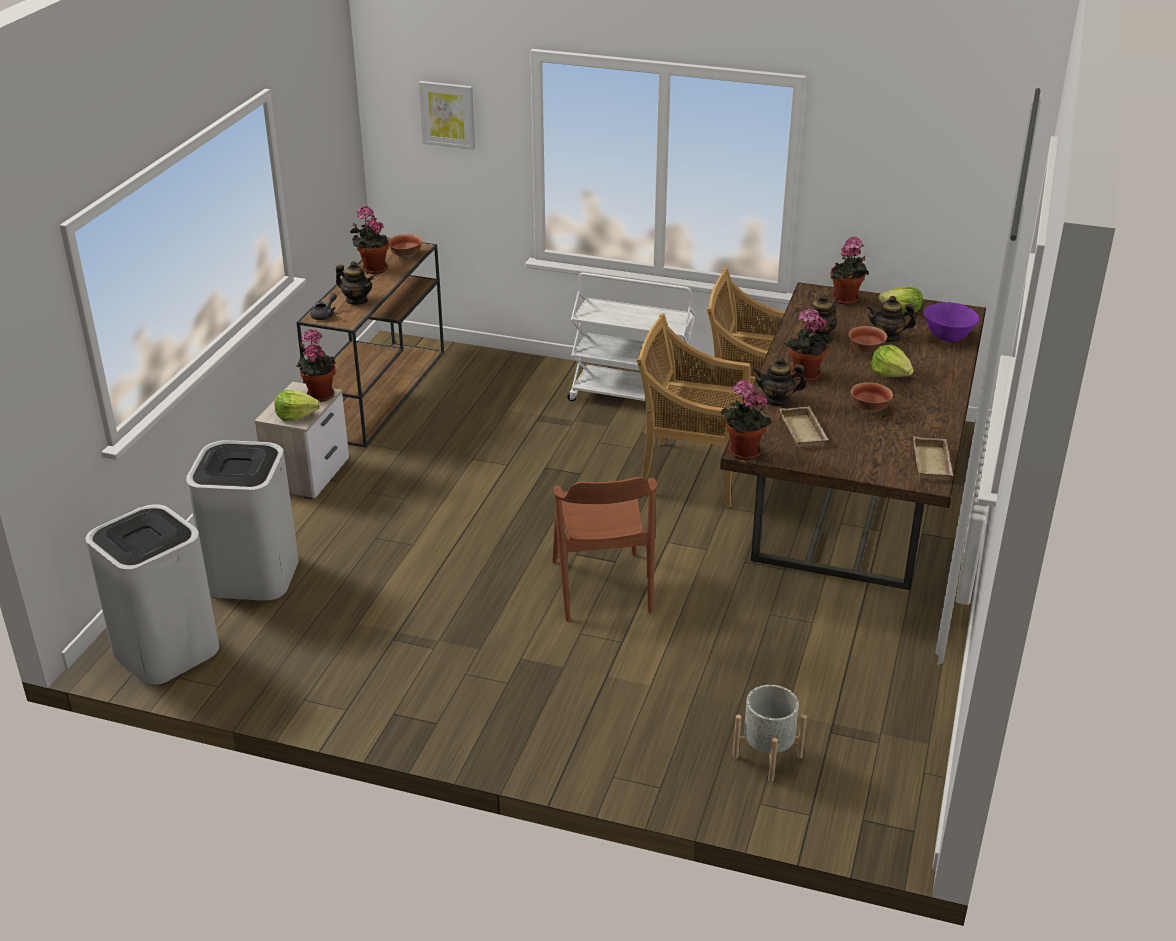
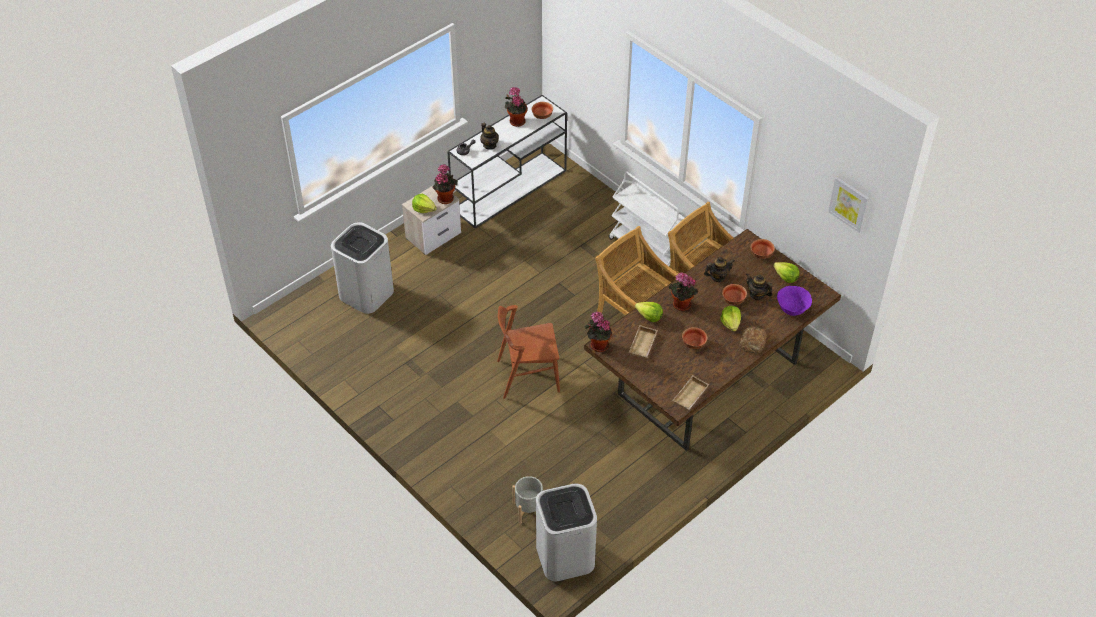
camera: 30 degrees right, 15 degrees up
white trash can [85,504,219,685] -> white trash can moved to [536,483,597,581]
brown console table [296,237,444,447] -> white console table [447,95,567,228]
picture [419,81,475,150] -> picture moved to [828,177,869,233]
brown chair [552,477,657,621] -> brown chair turned 60 degrees clockwise [497,305,560,399]
teapot [753,357,806,407] -> lettuce [635,302,663,322]
potted plant [831,236,869,305] -> bowl [751,239,775,259]
none -> bread [739,327,767,354]

